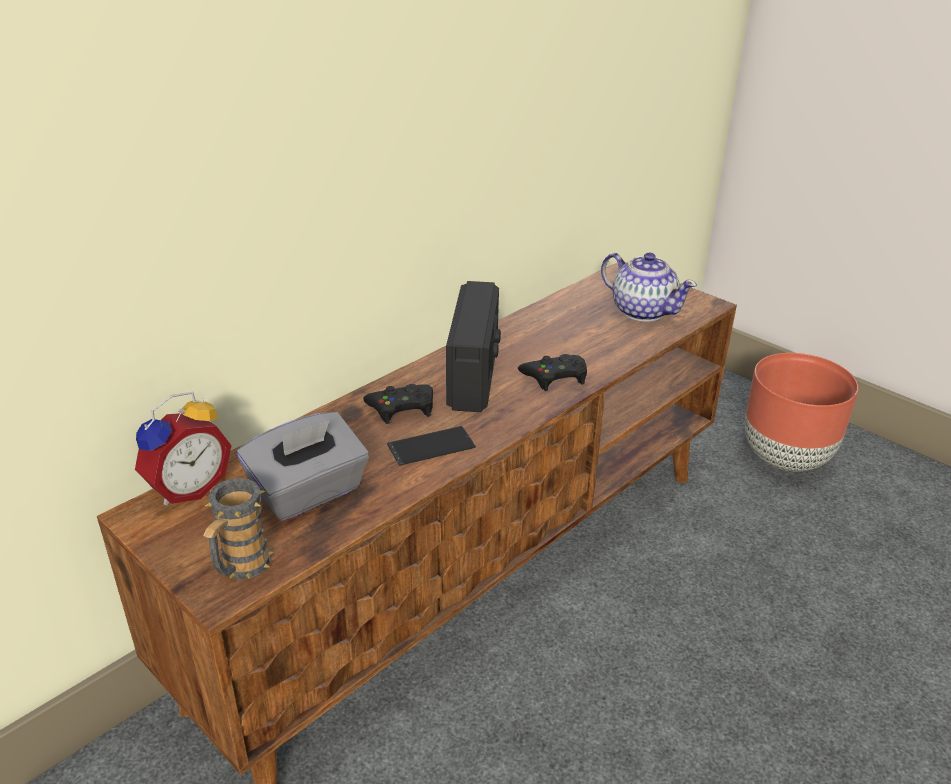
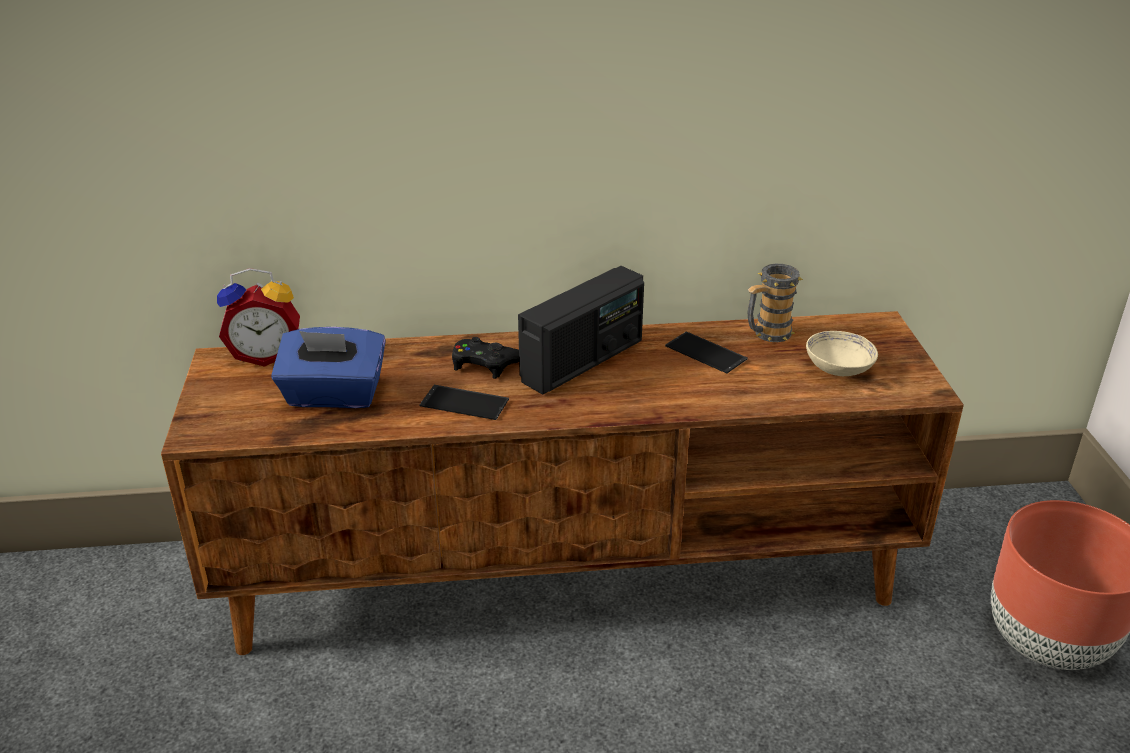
camera: 40 degrees right, 0 degrees up
mug [203,478,273,580] -> mug moved to [747,264,803,342]
grey tissue box [237,412,369,521] -> blue tissue box [271,327,386,408]
black game controller [518,354,587,391] -> none
teapot [601,253,697,322] -> beige bowl [806,331,878,376]
none -> phone [665,331,748,373]

